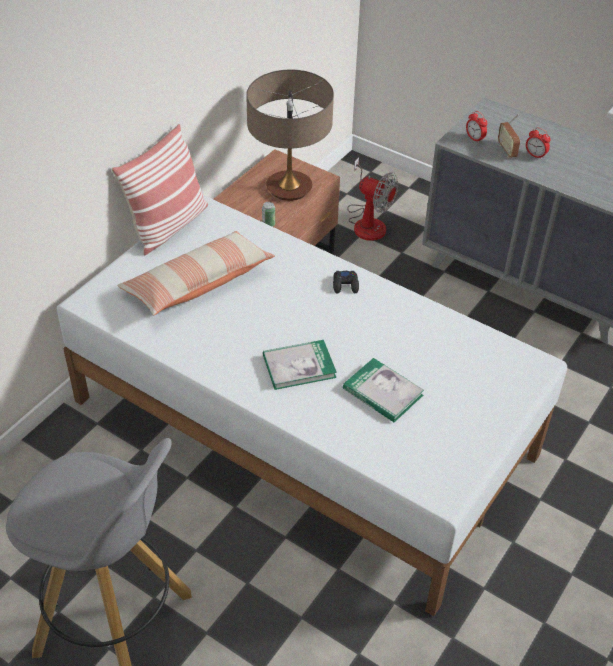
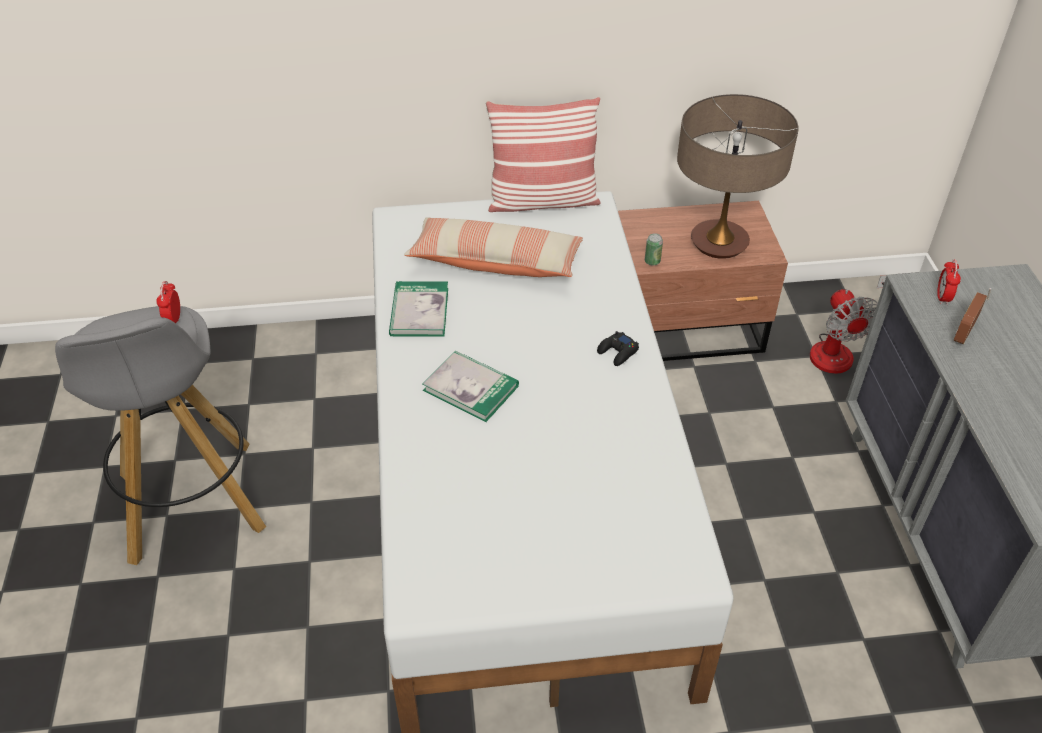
camera: 50 degrees right, 0 degrees up
book [343,358,424,422] -> book moved to [389,281,448,337]
alarm clock [526,127,551,159] -> alarm clock moved to [156,281,180,323]

